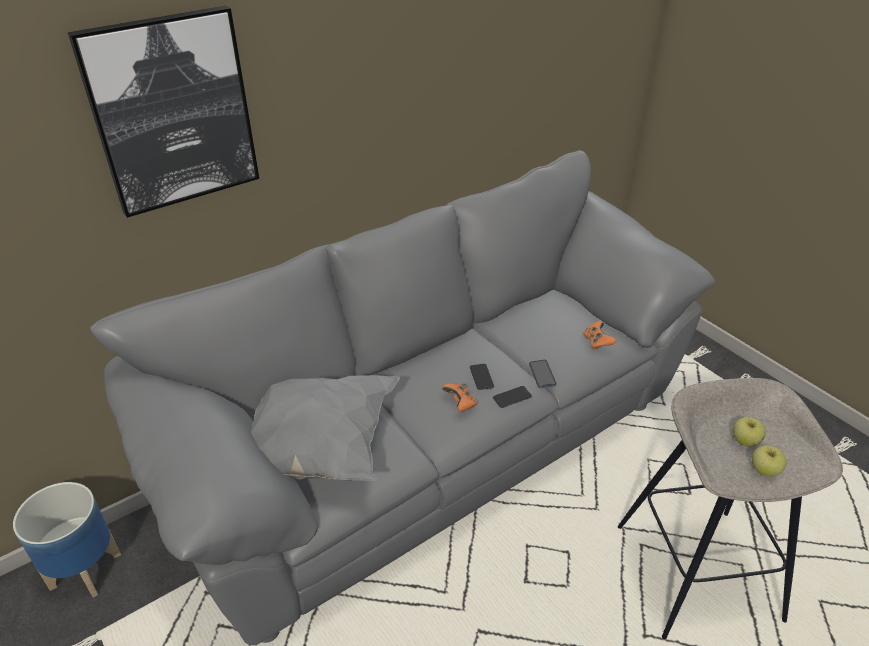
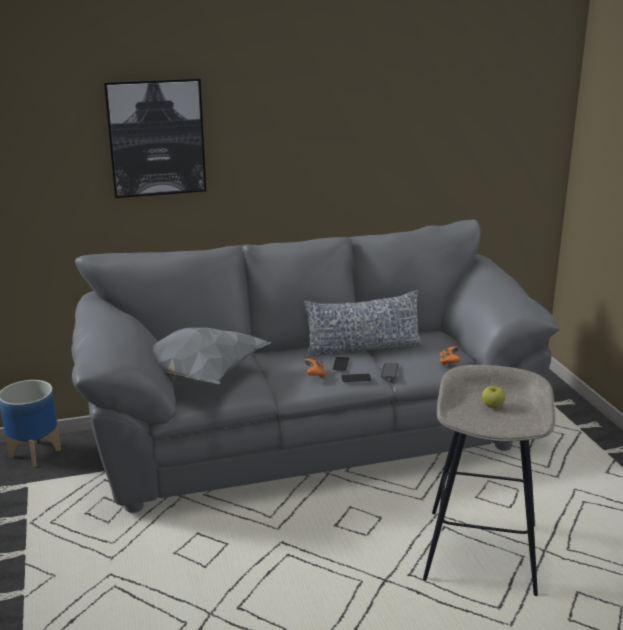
camera: 20 degrees right, 15 degrees down
apple [752,445,787,476] -> none
none -> pillow [304,290,424,358]

